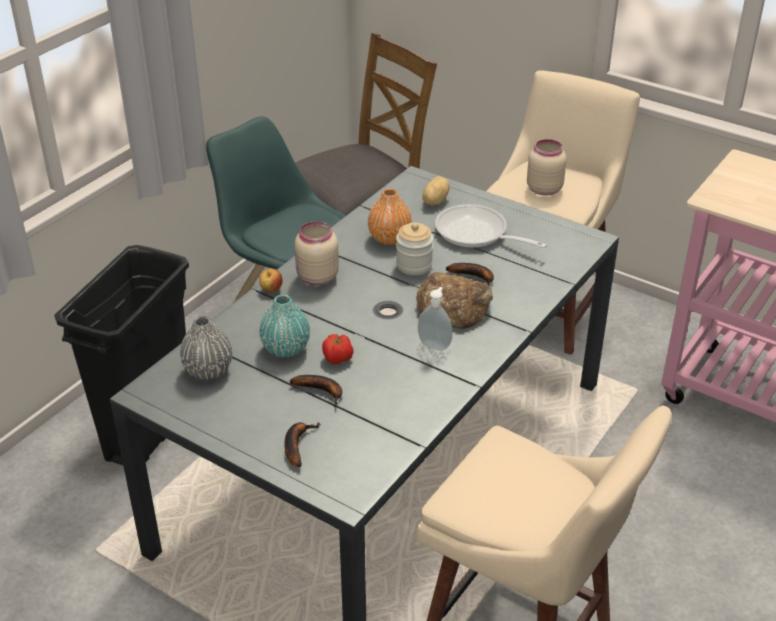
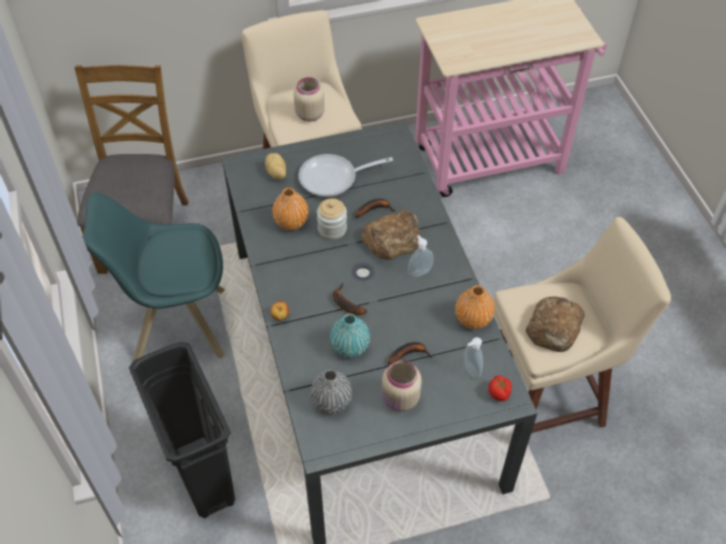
camera: 50 degrees left, 15 degrees up
banana [285,422,321,467] -> banana moved to [333,283,367,315]
beige jar [294,221,339,286] -> beige jar moved to [382,360,422,412]
tomato [322,333,354,364] -> tomato moved to [488,375,512,401]
none -> orange vase [455,285,495,329]
none -> soap dispenser [464,337,483,378]
none -> bread [526,296,585,352]

